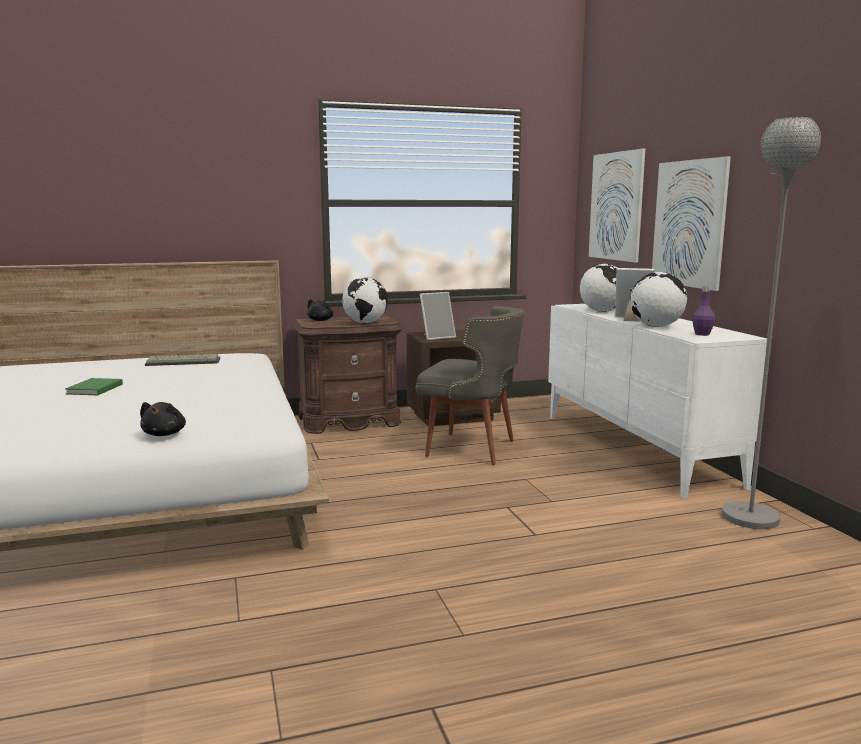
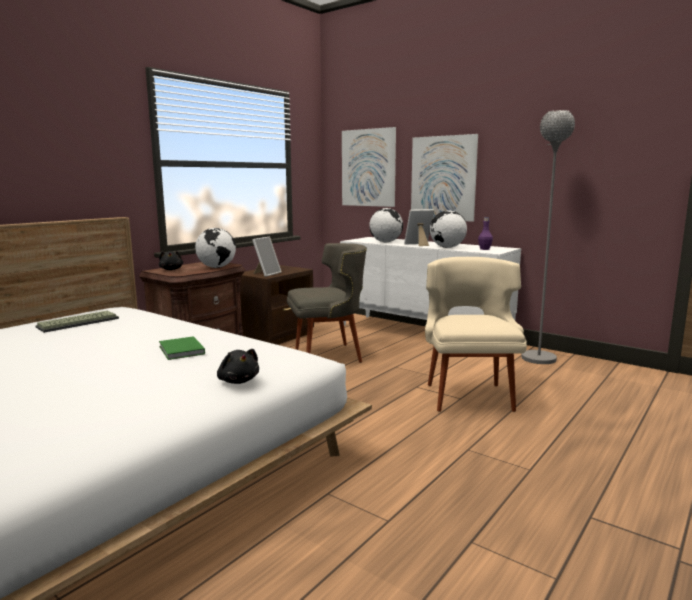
camera: 35 degrees left, 0 degrees up
green book [65,378,123,395] -> green book moved to [159,336,205,360]
none -> beige chair [425,257,527,412]

